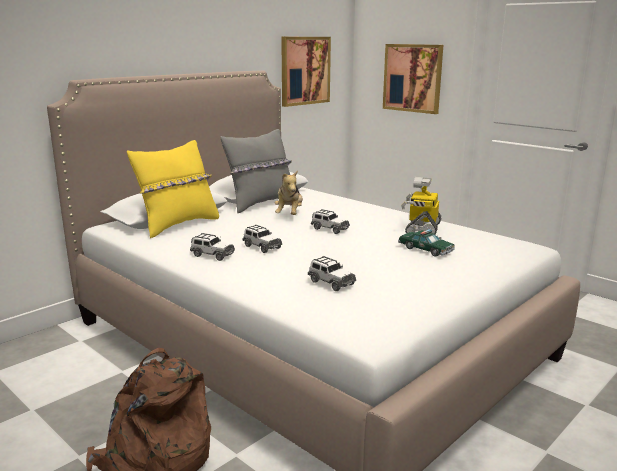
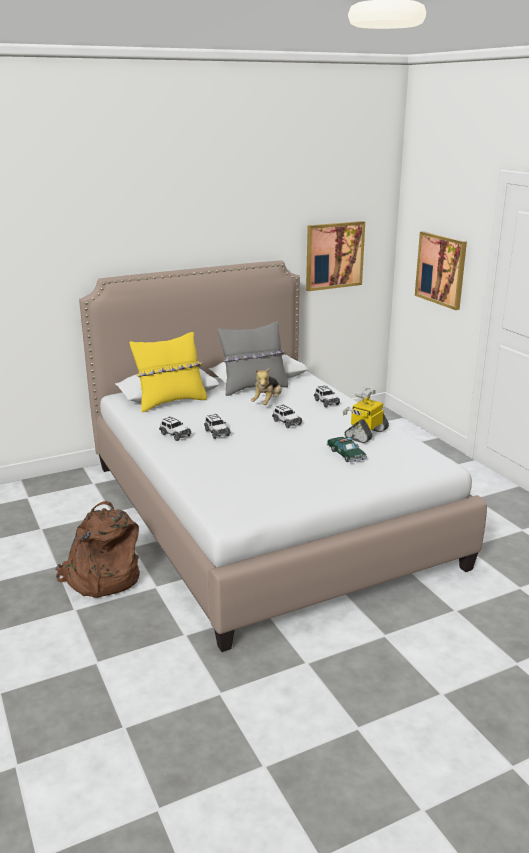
camera: 20 degrees right, 5 degrees up
toy car [308,256,356,291] -> toy car moved to [314,385,340,407]

